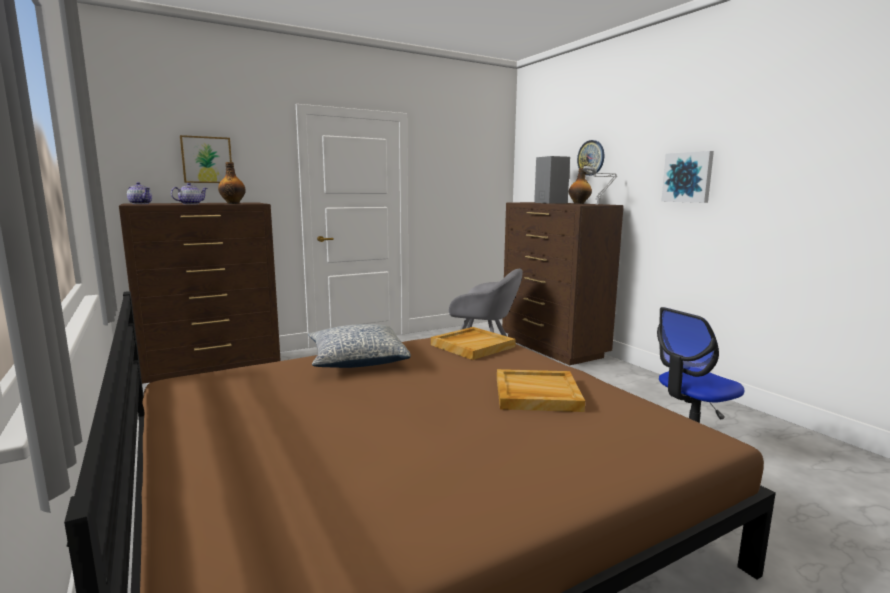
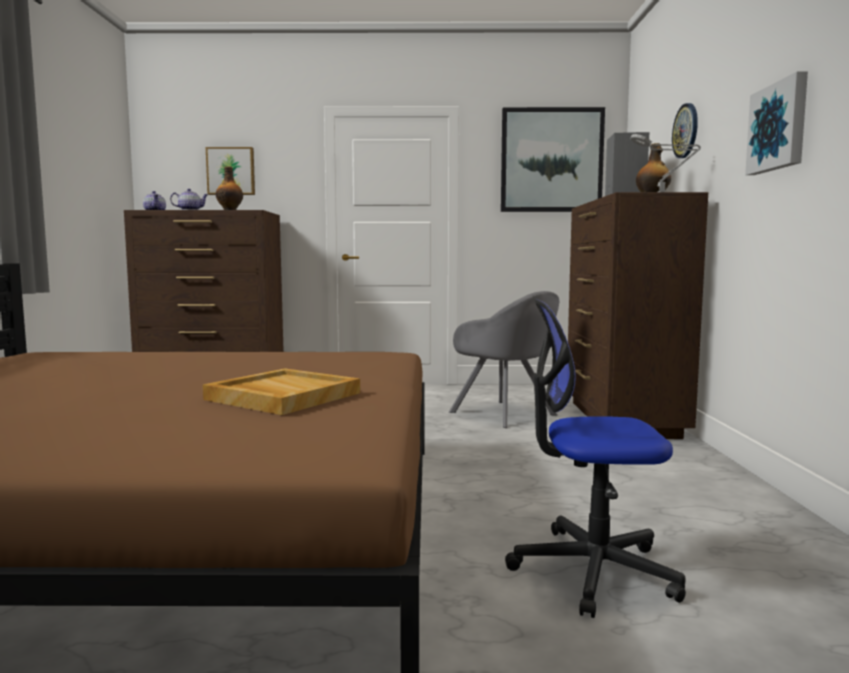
camera: 30 degrees right, 5 degrees down
pillow [308,324,411,368] -> none
beige tray [431,327,516,360] -> none
none -> picture [501,107,605,212]

